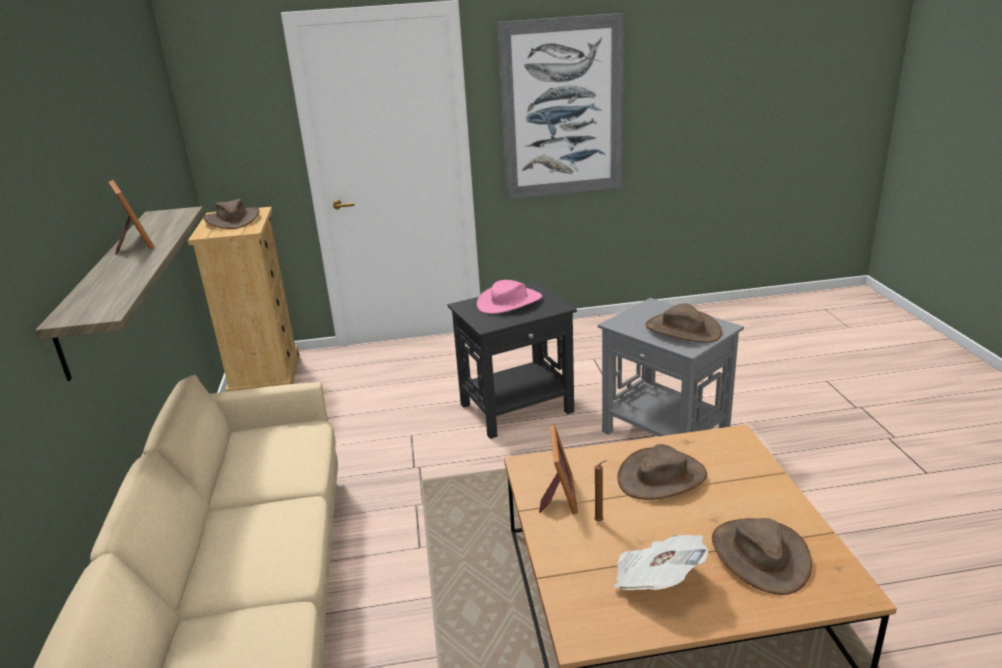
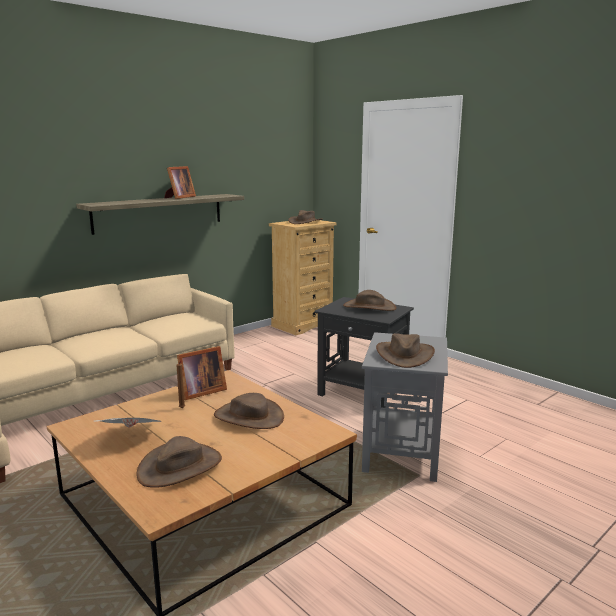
camera: 55 degrees right, 10 degrees down
pink hat [477,280,542,314] -> brown hat [343,290,397,311]
picture [497,13,624,199] -> none

